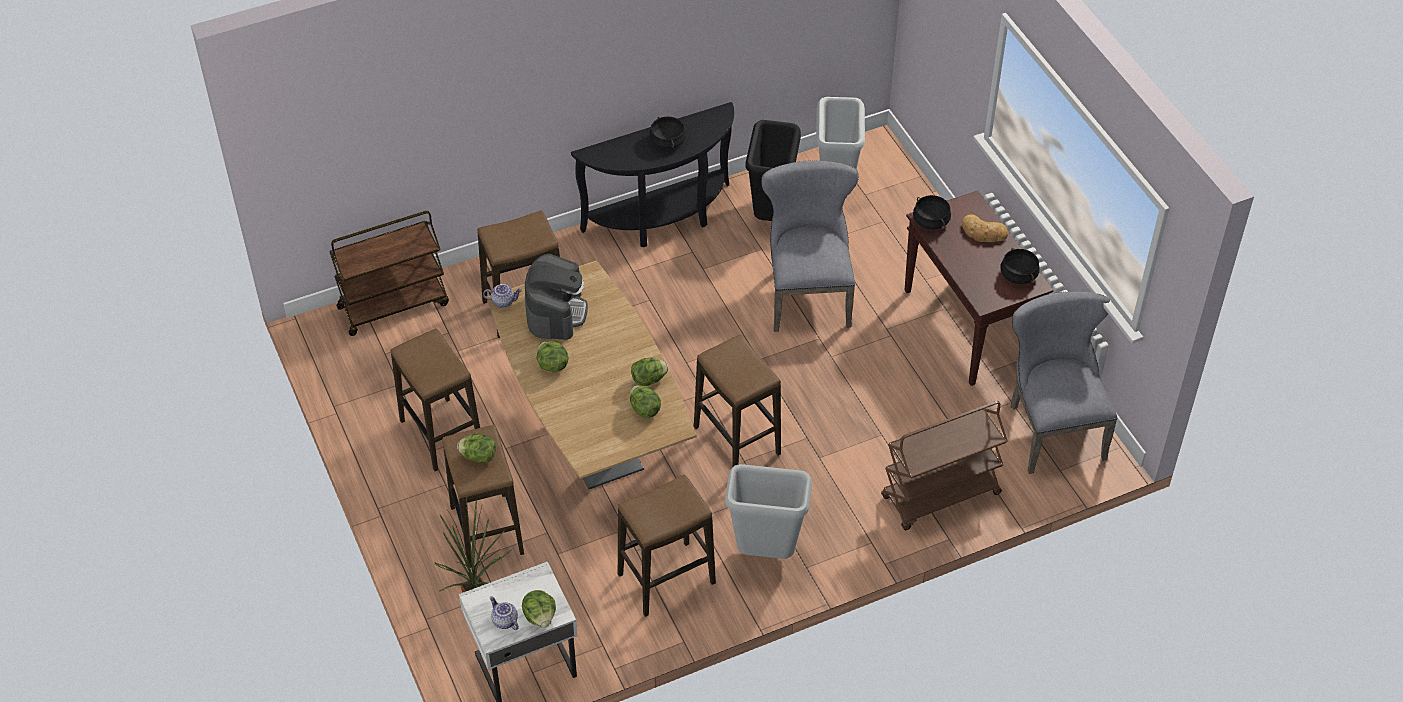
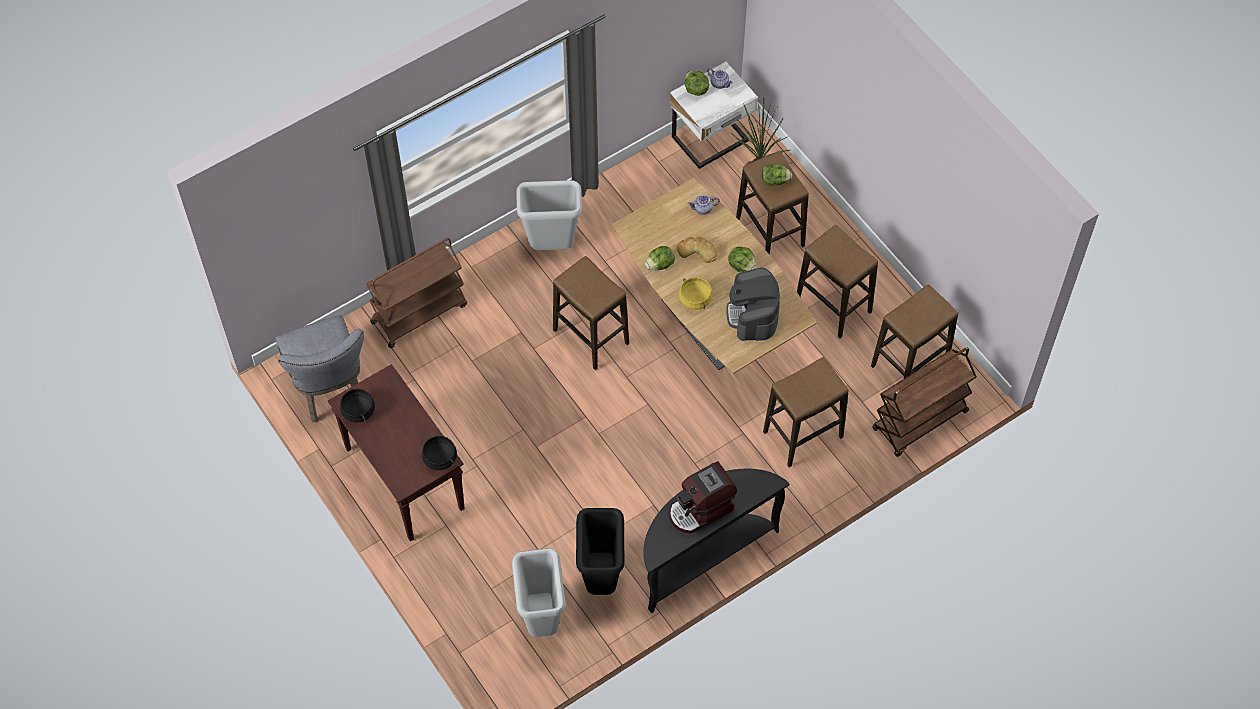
camera: 170 degrees right, 10 degrees up
teapot [483,284,522,308] -> teapot moved to [688,195,720,215]
stool [618,475,716,617] -> stool moved to [871,284,958,378]
lettuce [630,385,661,418] -> none
black cooking pot [649,116,686,149] -> coffee machine [669,461,737,533]
grey chair [761,161,859,332] -> none
bread [962,214,1008,242] -> bread moved to [676,237,718,263]
none -> yellow cooking pot [679,277,712,310]

